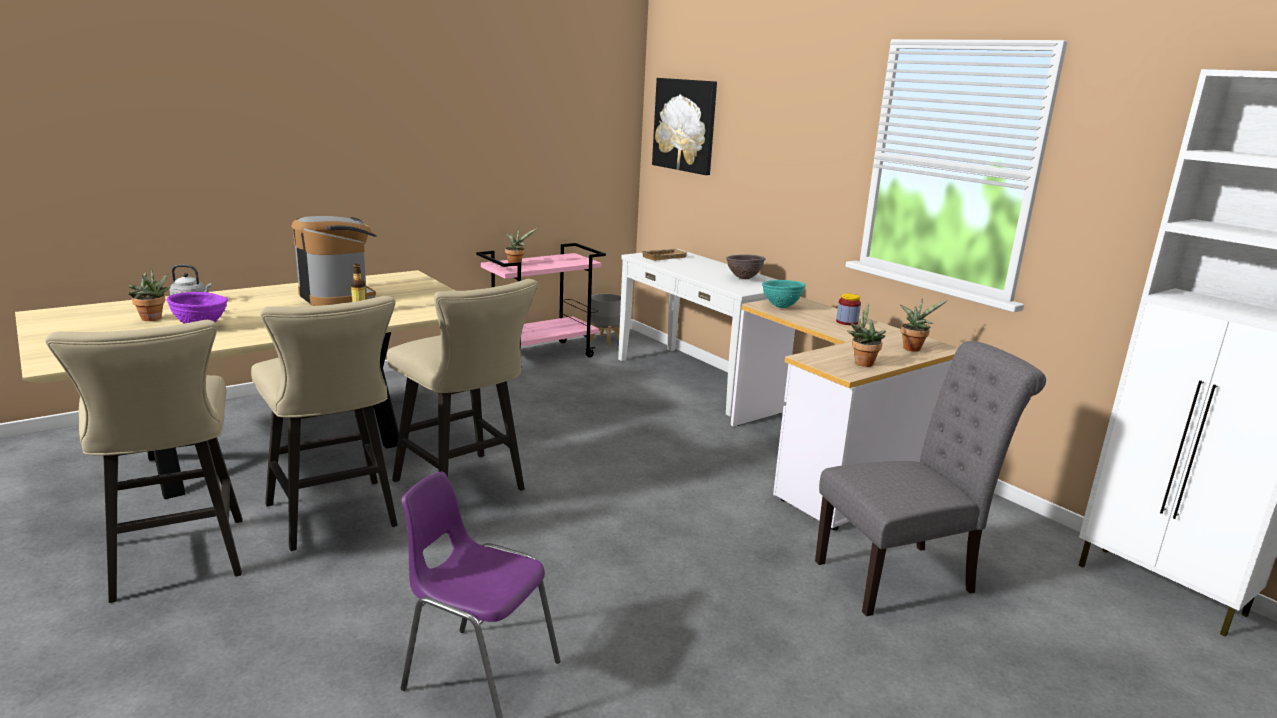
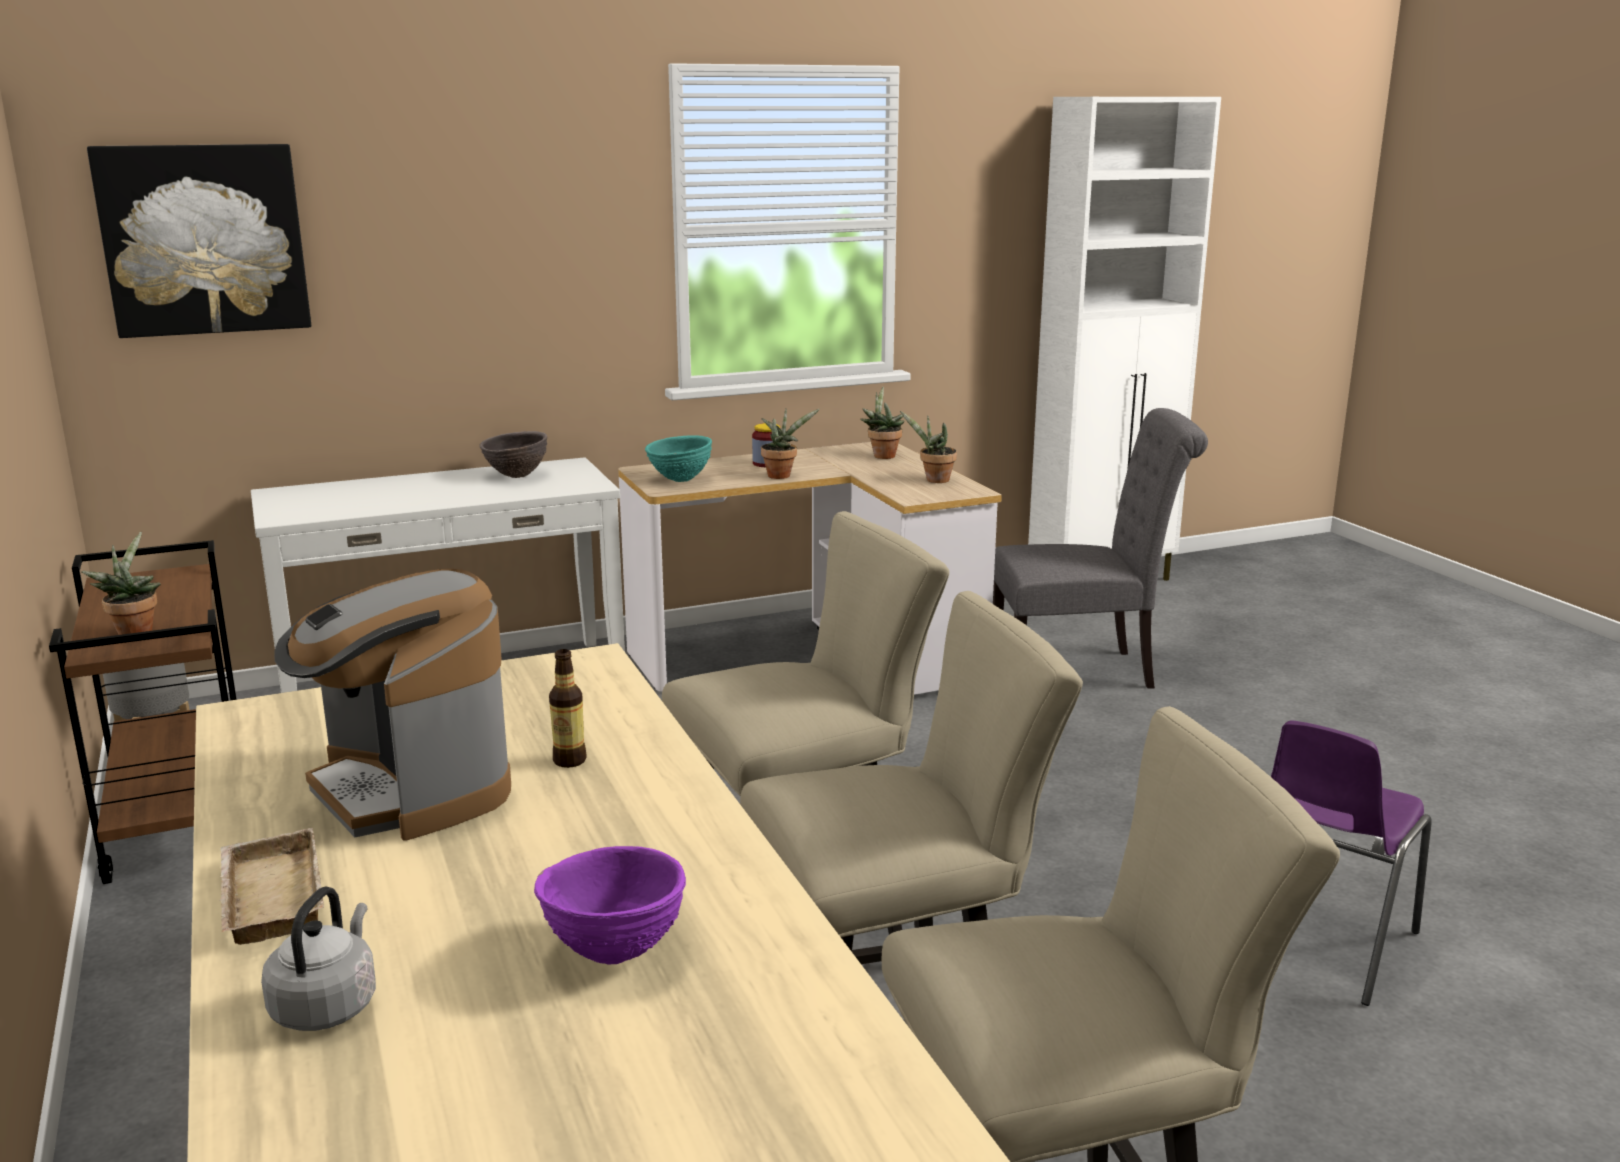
camera: 75 degrees left, 0 degrees up
potted plant [128,269,171,321] -> potted plant moved to [761,408,820,479]
coffee machine [291,216,377,306] -> coffee machine turned 105 degrees counterclockwise [274,569,511,841]
pink cart [476,243,606,367] -> brown cart [49,540,237,884]
beige tray [641,249,687,261] -> beige tray moved to [219,828,324,945]
grey chair [815,341,1046,616] -> grey chair turned 90 degrees clockwise [993,408,1208,689]

